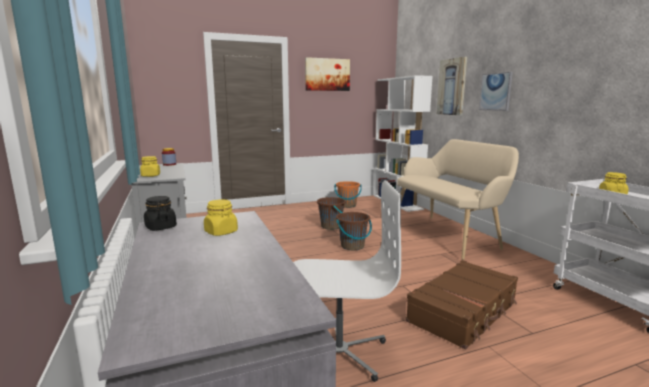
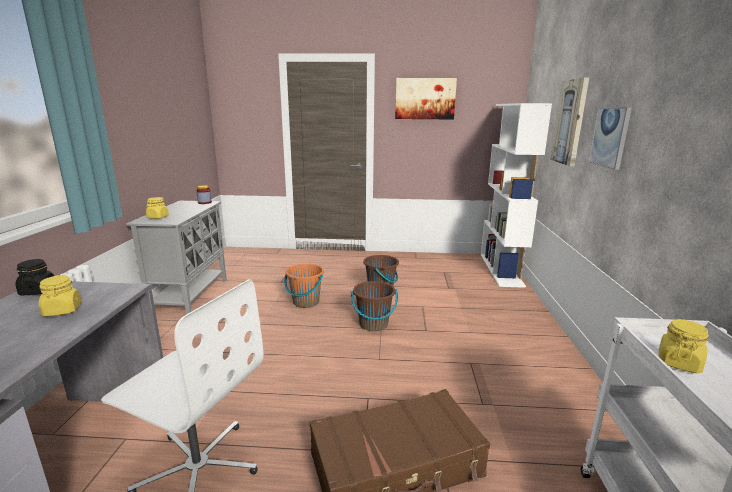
camera: 25 degrees right, 5 degrees up
orange bucket [335,181,362,208] -> orange bucket moved to [284,264,324,308]
beige bench [397,139,519,260] -> none

